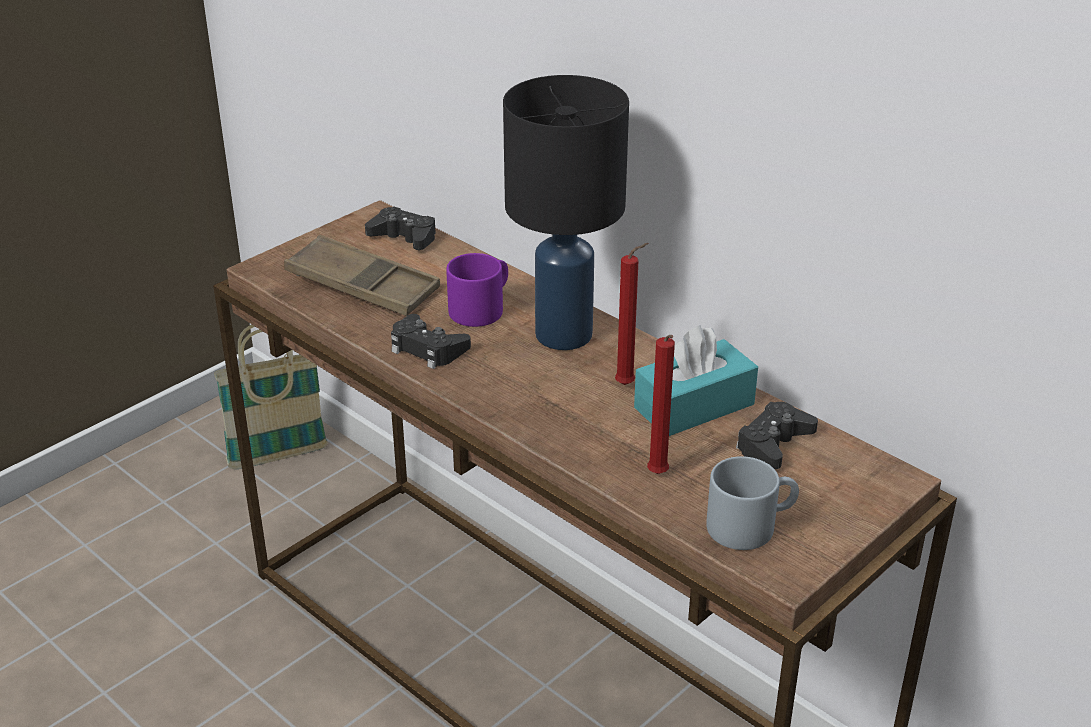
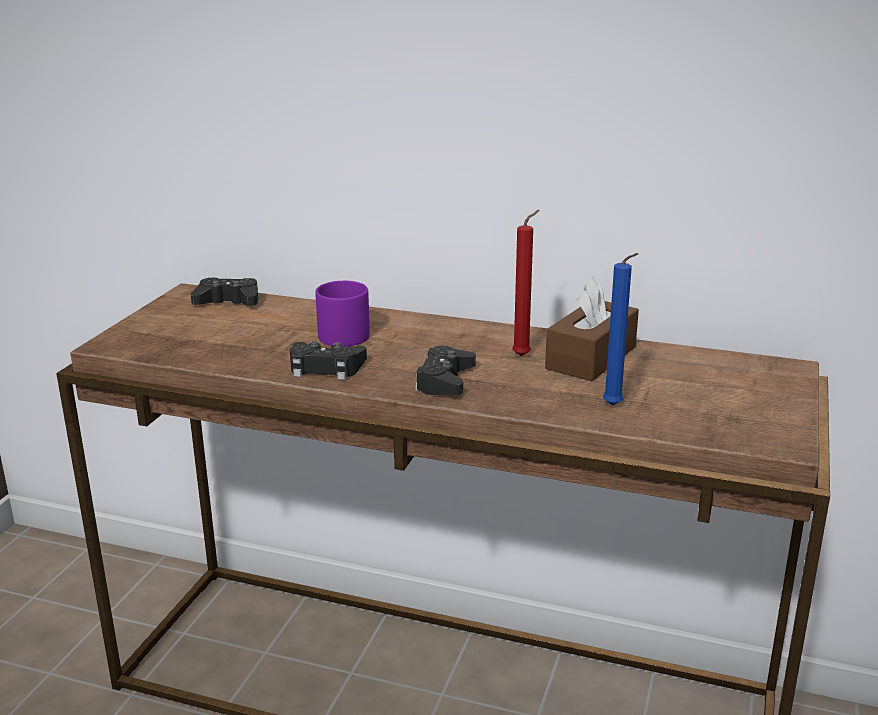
camera: 25 degrees left, 10 degrees down
basket [214,325,328,469] -> none
brown tray [284,235,440,316] -> none
black table lamp [503,75,629,350] -> none
turquoise tissue box [634,325,758,436] -> brown tissue box [545,277,639,381]
red candle [647,335,675,474] -> blue candle [603,253,638,406]
grey mug [706,456,799,550] -> none
black game controller [736,402,818,469] -> black game controller moved to [415,346,476,396]

